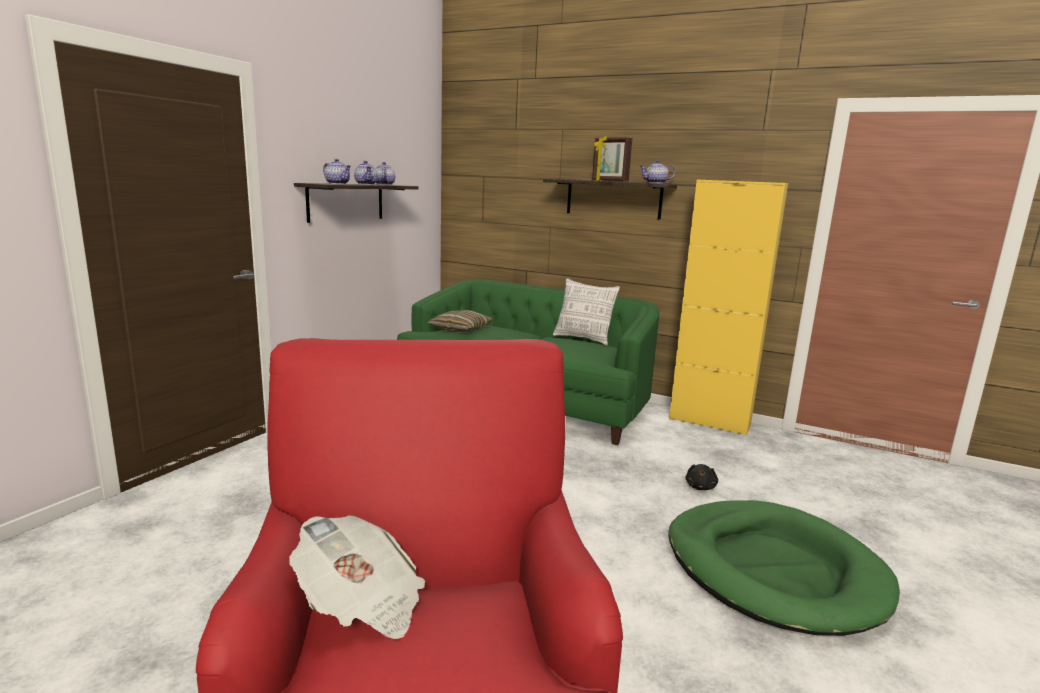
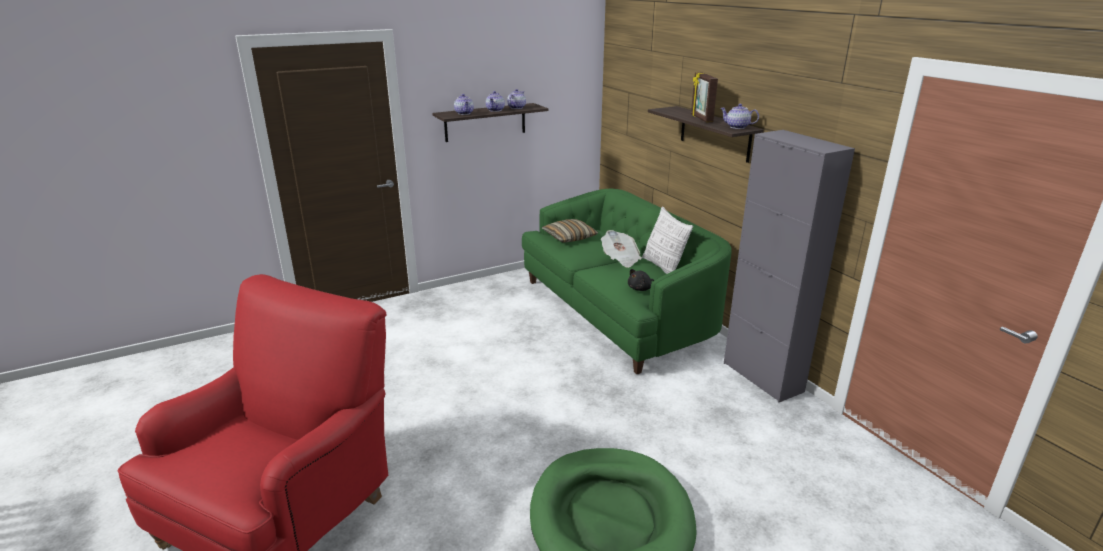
camera: 35 degrees right, 10 degrees up
newspaper [289,515,425,639] -> newspaper moved to [601,230,642,268]
yellow cabinet [669,179,788,436] -> grey cabinet [724,130,855,402]
black plush toy [685,464,718,490] -> black plush toy moved to [628,269,654,291]

